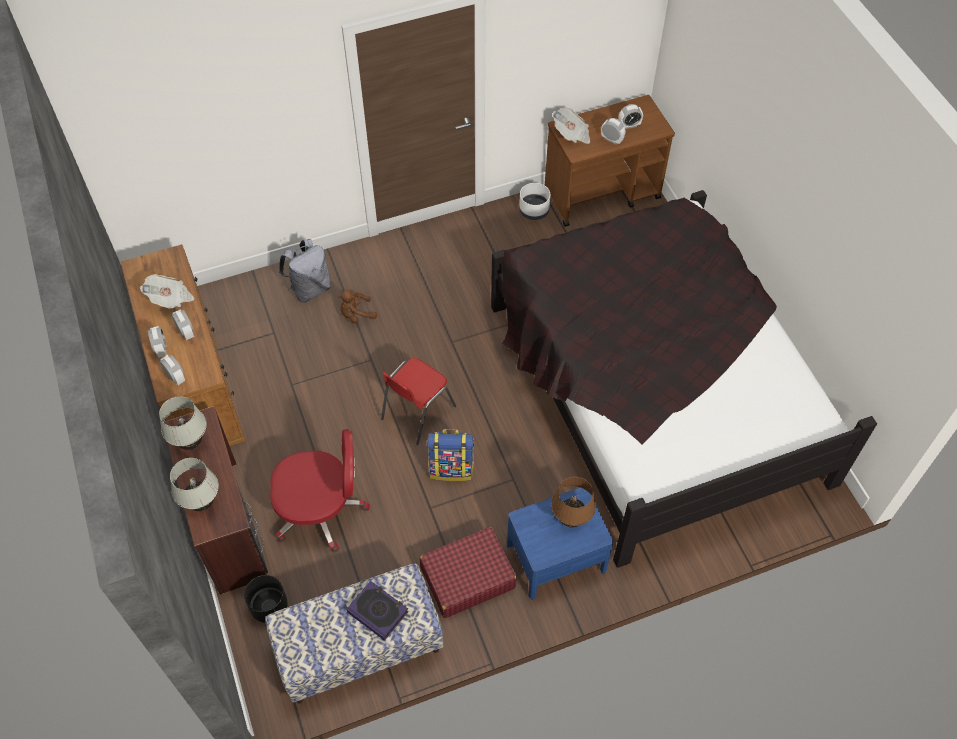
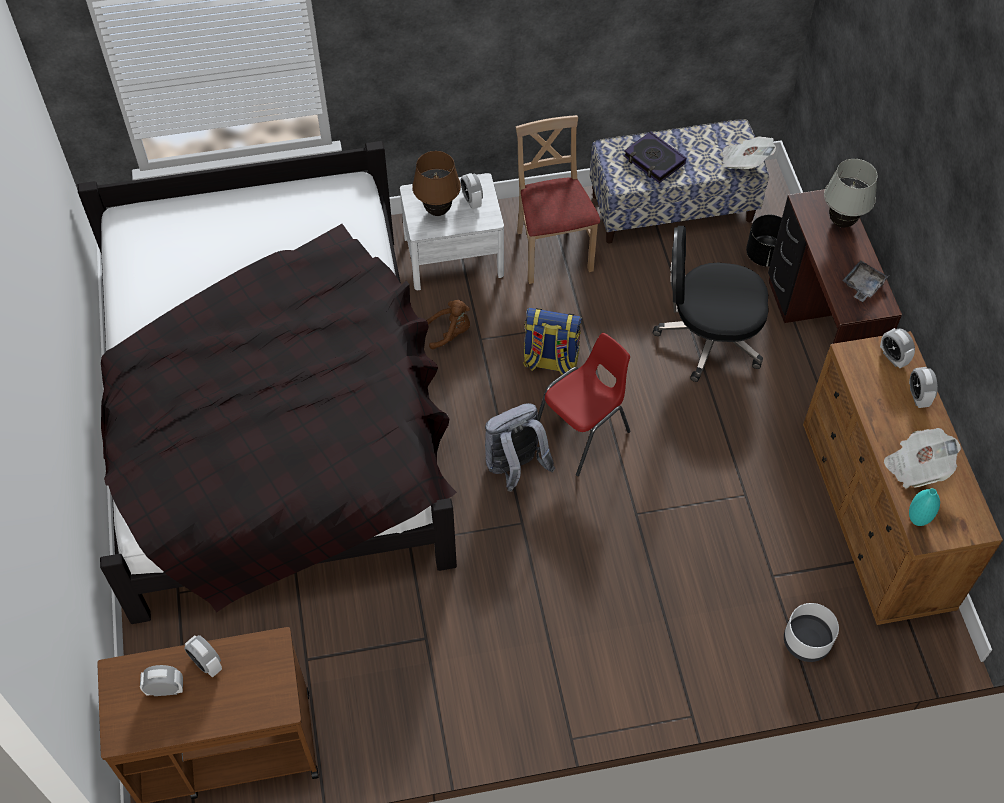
camera: 170 degrees left, 0 degrees up
white table lamp [159,396,207,450] -> grey tray [842,260,888,302]
alarm clock [172,309,194,340] -> alarm clock moved to [460,173,483,209]
red office chair [270,429,370,552] -> black office chair [653,226,769,382]
grey backpack [279,239,331,303] -> grey backpack moved to [485,403,555,492]
brown plush toy [338,289,377,324] -> brown plush toy moved to [426,300,470,349]
red suitcase [419,527,517,618] -> beige chair [516,115,600,284]
blue nightstand [507,488,613,599] -> white nightstand [400,173,504,290]
white planter [519,183,550,220] -> white planter moved to [784,603,839,662]
newspaper [552,107,590,144] -> newspaper moved to [722,136,776,169]
none -> turquoise vase [909,488,940,526]

